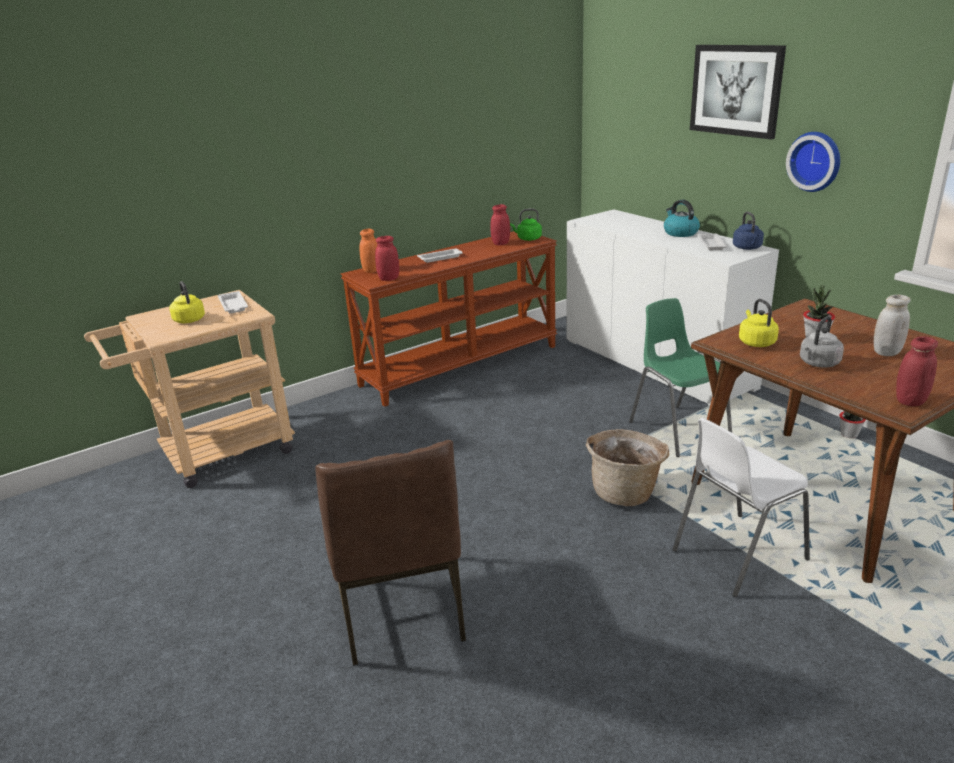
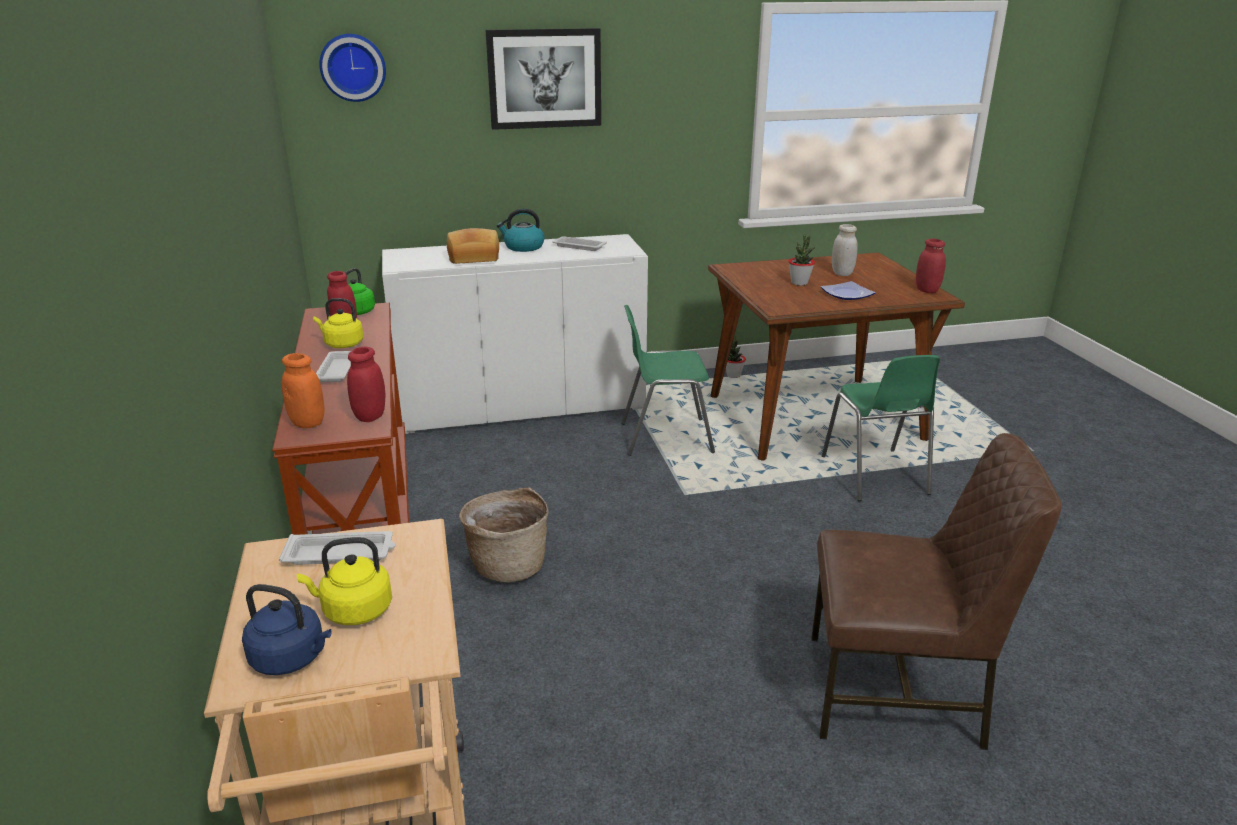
camera: 70 degrees left, 0 degrees up
basket [586,429,669,506] -> basket moved to [459,487,549,583]
white chair [672,418,810,597] -> green chair [822,355,940,501]
blue kettle [733,212,764,250] -> blue kettle moved to [242,584,332,675]
yellow kettle [739,299,779,347] -> yellow kettle moved to [313,298,364,348]
wall clock [786,132,840,192] -> wall clock moved to [319,34,386,102]
grey kettle [800,316,844,368] -> plate [821,281,876,300]
none -> bread [447,228,499,264]

